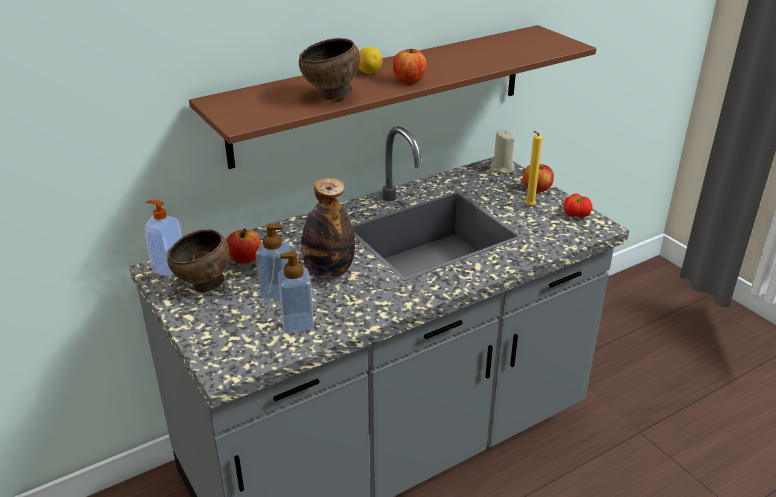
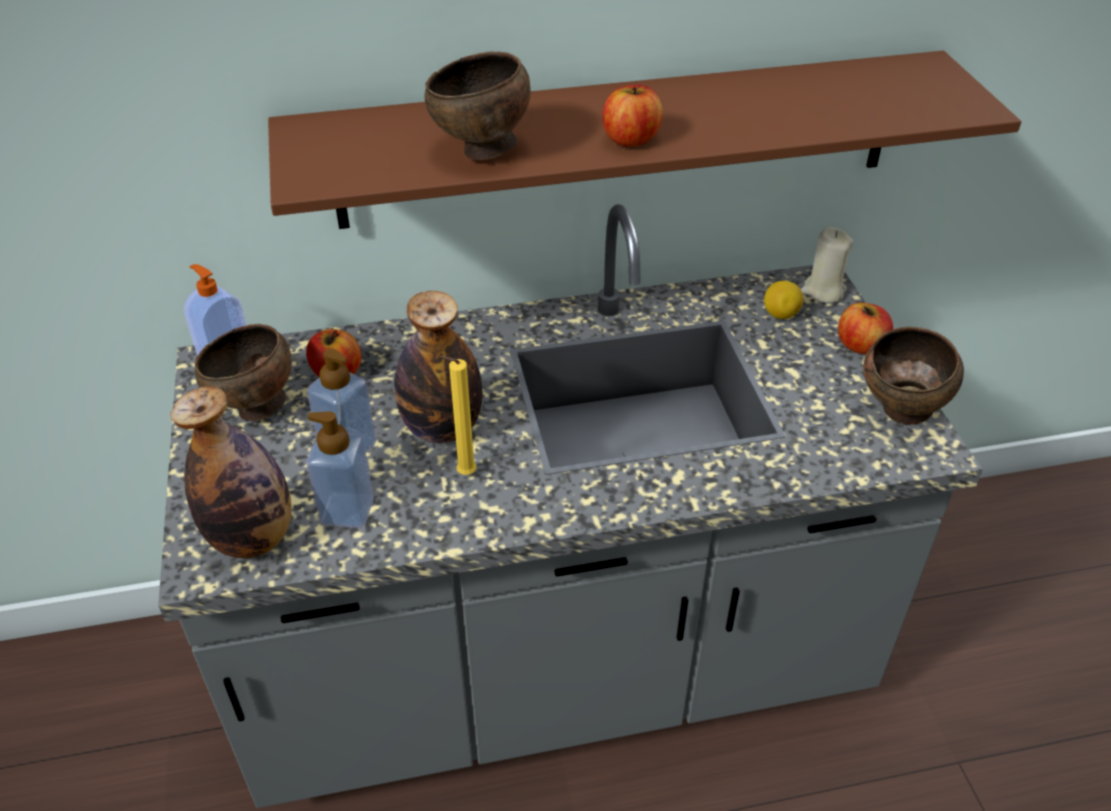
camera: 20 degrees right, 10 degrees up
lemon [359,47,383,74] -> lemon moved to [764,281,803,319]
yellow candle [525,131,543,206] -> yellow candle moved to [439,356,477,475]
tomato [564,194,592,217] -> brown bowl [863,327,964,425]
none -> bottle [170,386,292,558]

